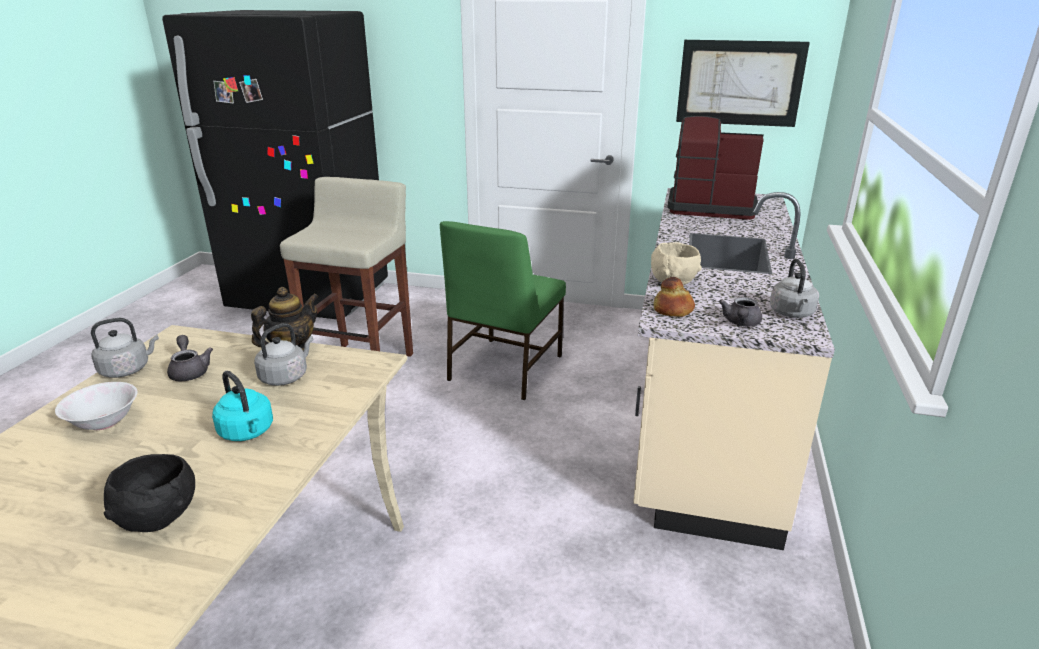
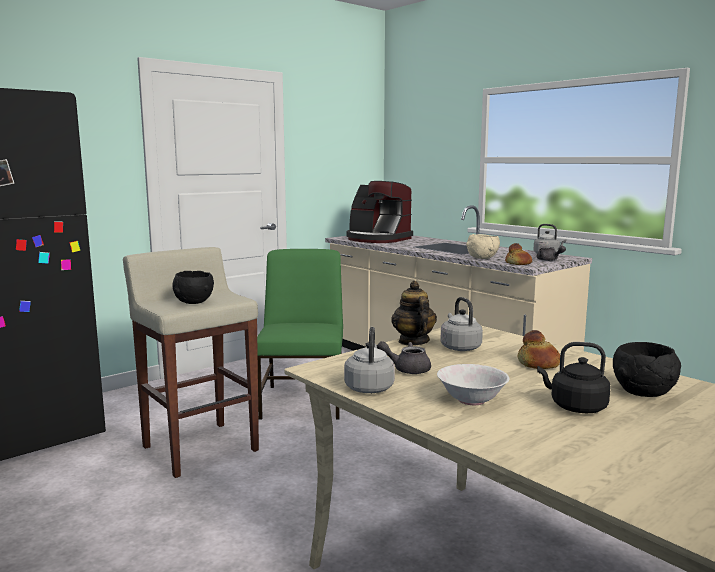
camera: 55 degrees left, 15 degrees down
turquoise kettle [212,371,273,441] -> bread [517,330,560,369]
green chair [440,221,566,400] -> green chair turned 150 degrees counterclockwise [257,249,343,419]
coffee machine [668,116,764,220] -> coffee machine turned 105 degrees counterclockwise [346,181,413,243]
picture [676,40,810,127] -> none
none -> black bowl [172,271,214,304]
none -> black kettle [537,342,611,413]

